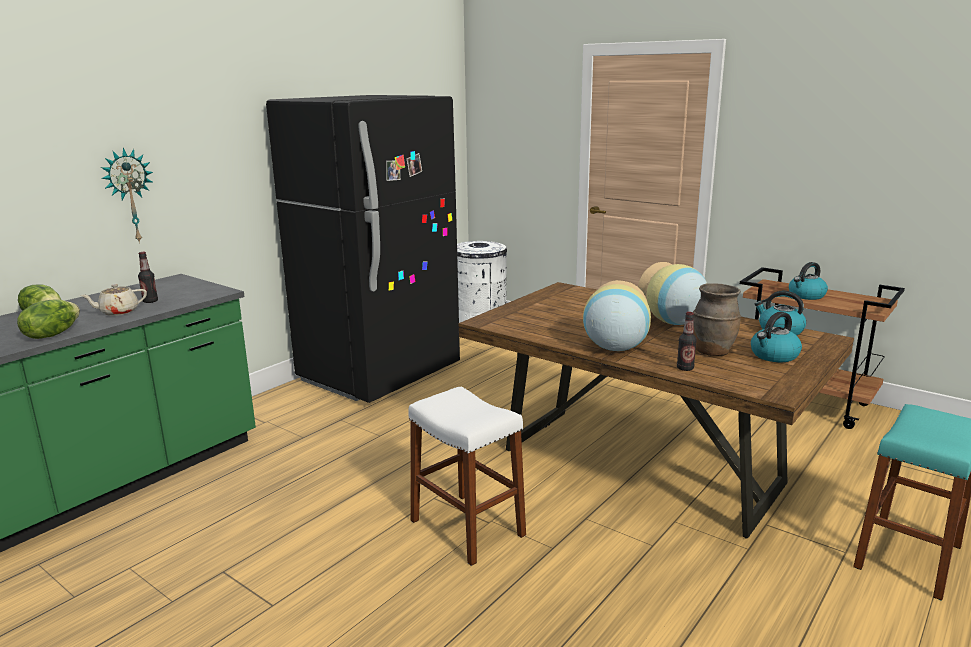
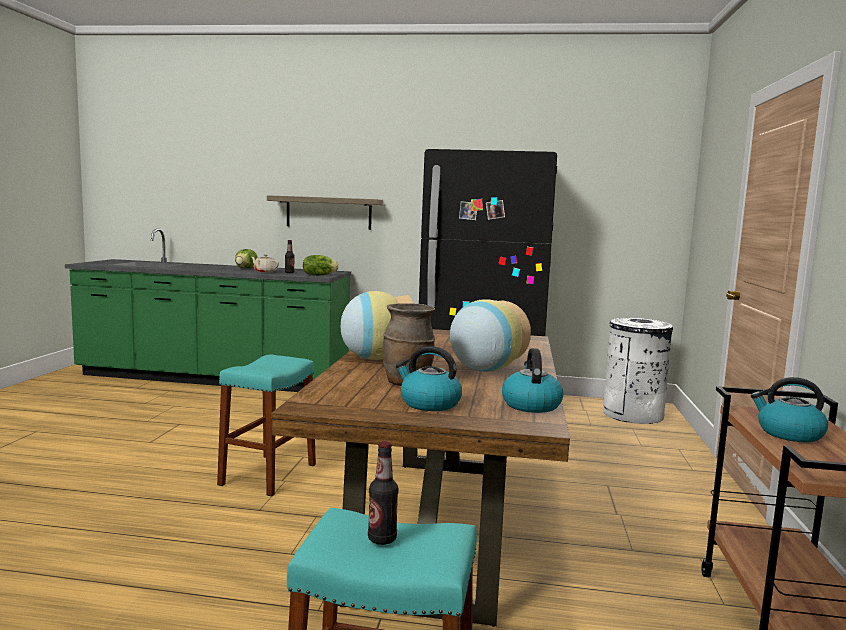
camera: 60 degrees right, 10 degrees down
lettuce [17,300,80,339] -> lettuce moved to [303,255,339,276]
wall clock [101,148,153,244] -> shelf [267,195,383,230]
white stool [408,386,526,566] -> turquoise stool [217,355,316,497]
bottle [677,312,697,371] -> bottle moved to [368,441,398,545]

